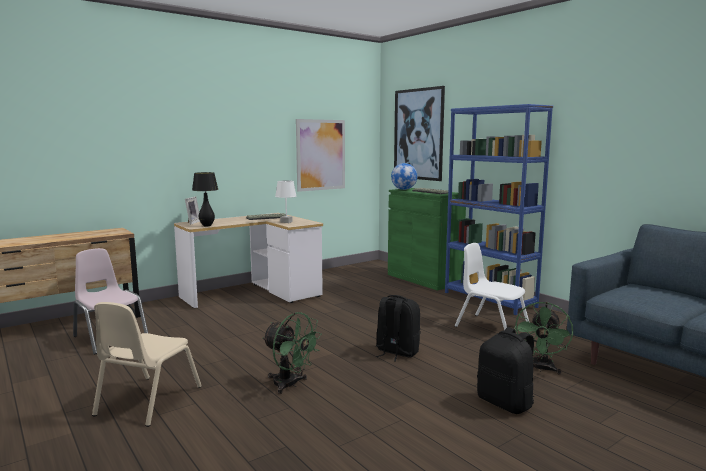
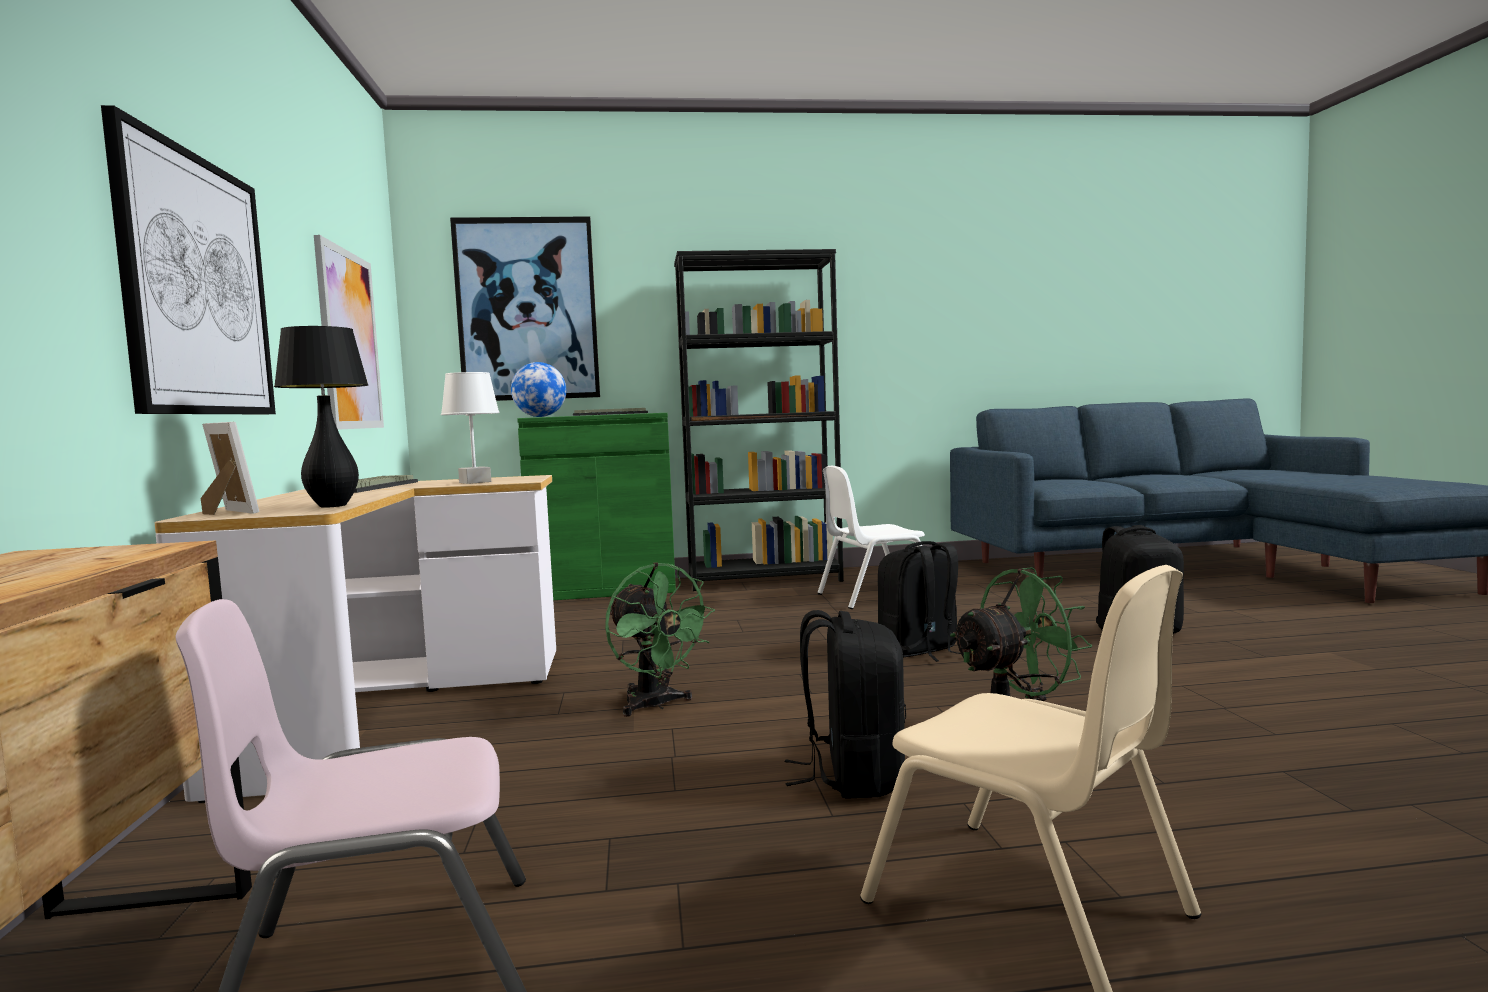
camera: 60 degrees left, 5 degrees down
blue bookcase [445,104,553,315] -> black bookcase [674,249,844,591]
green fan [514,302,573,375] -> green fan moved to [605,562,715,717]
none -> picture [101,105,276,414]
none -> black backpack [785,610,906,799]

